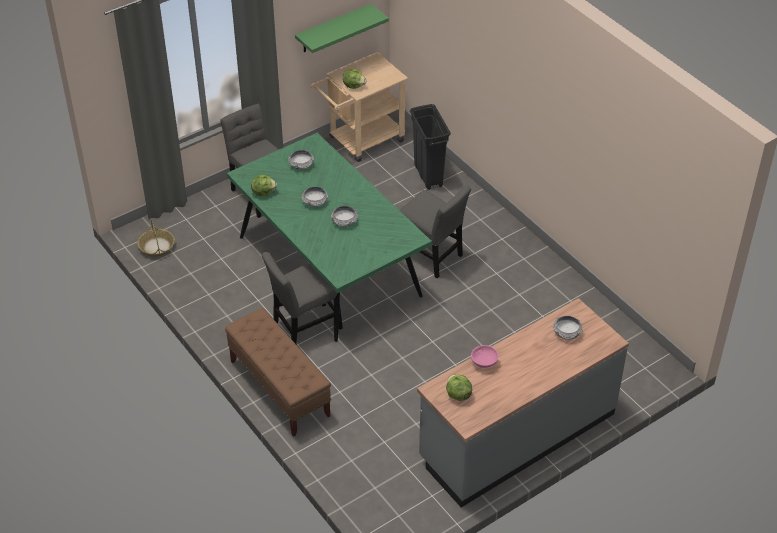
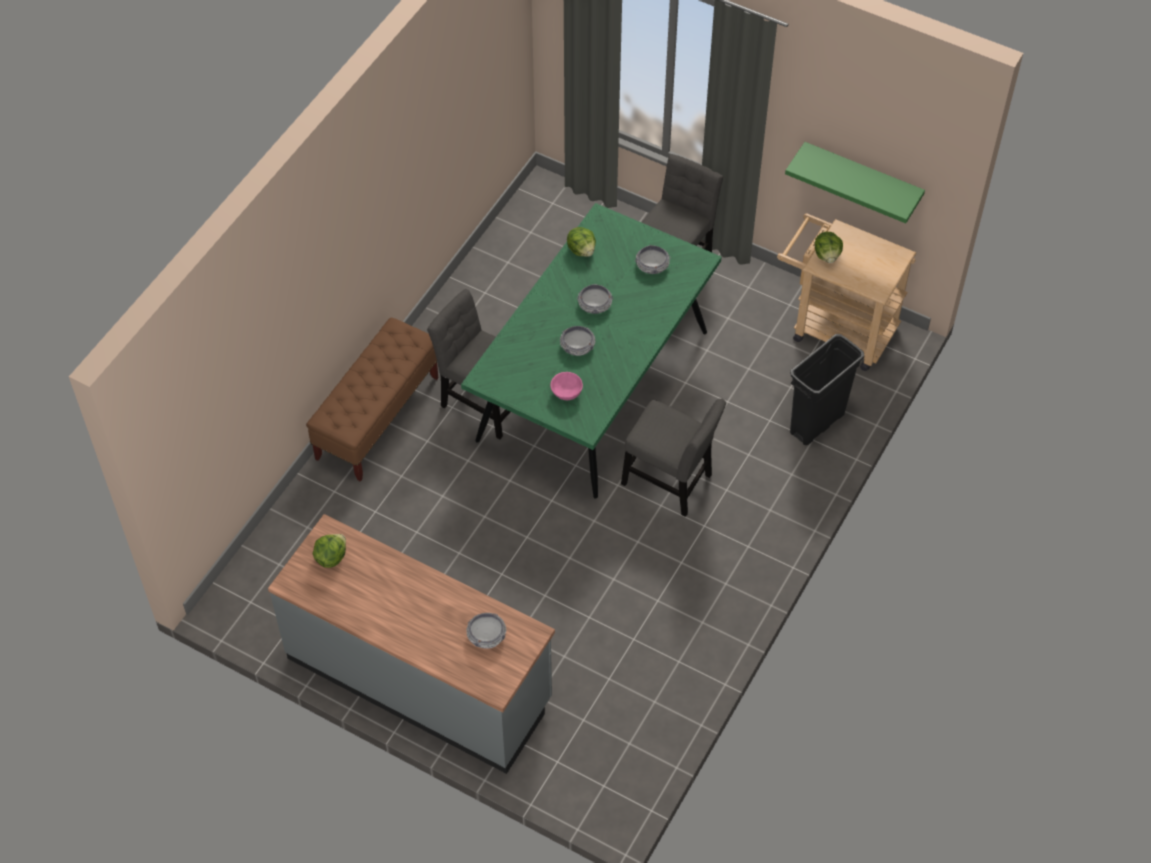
camera: 65 degrees right, 10 degrees up
basket [138,220,175,257] -> none
grey chair [400,185,471,278] -> grey chair turned 75 degrees counterclockwise [621,398,726,517]
pink bowl [471,345,499,368] -> pink bowl moved to [550,372,583,400]

